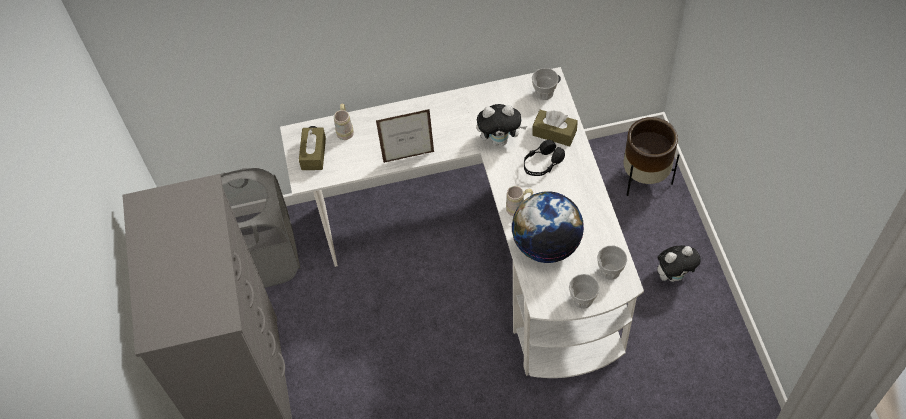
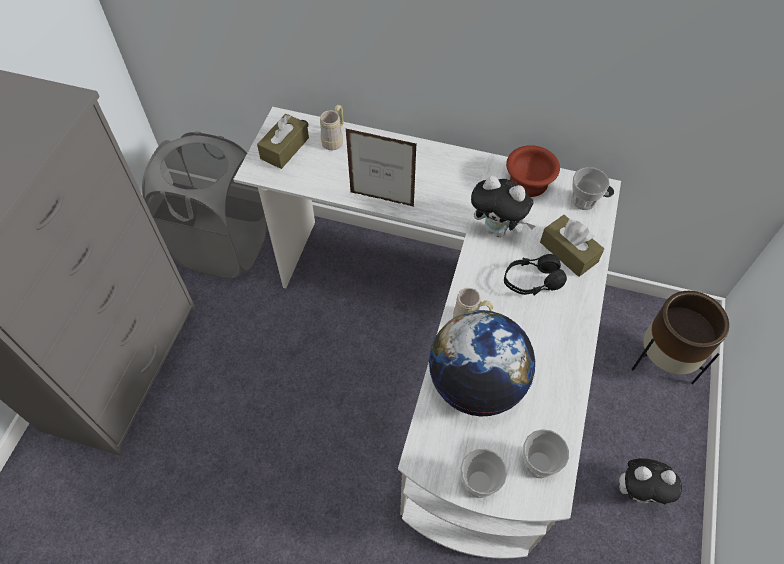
camera: 25 degrees right, 0 degrees up
none -> brown bowl [506,145,560,197]

